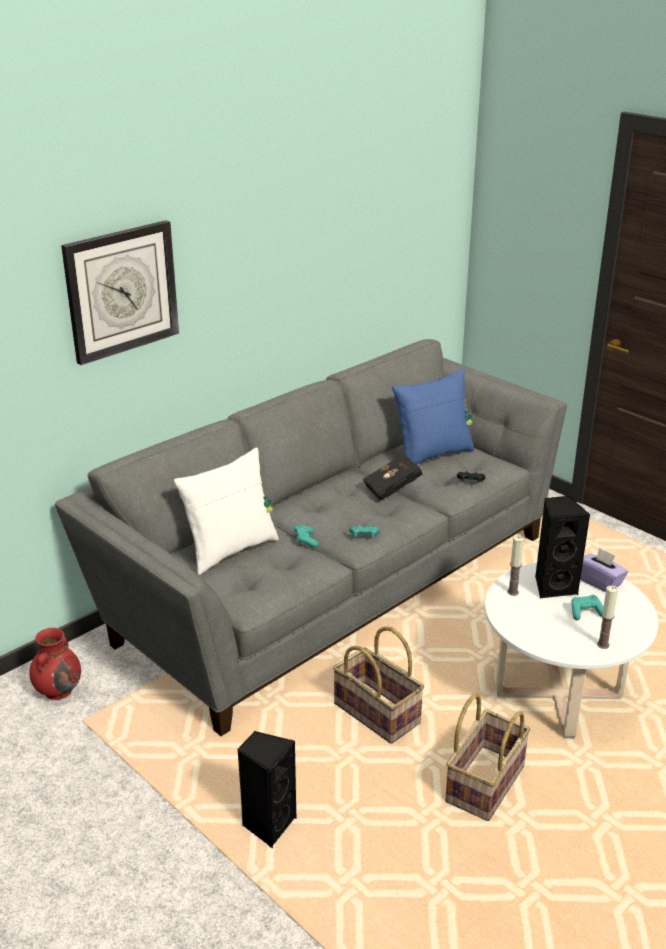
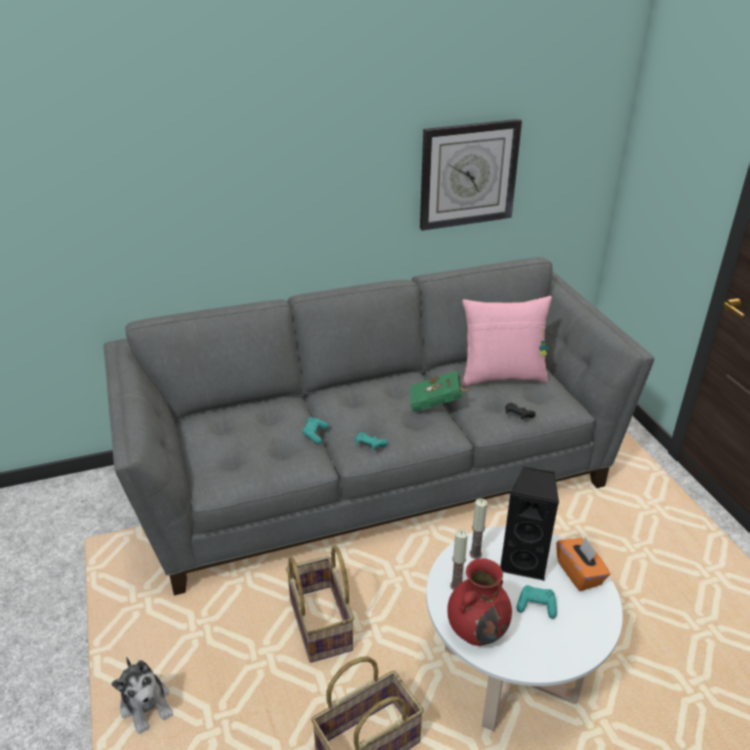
camera: 25 degrees right, 5 degrees up
red vase [29,628,81,700] -> red vase moved to [447,558,512,646]
wall clock [61,220,179,365] -> wall clock moved to [420,119,522,231]
white pillow [173,448,279,575] -> none
black speaker [237,731,296,848] -> plush toy [111,657,173,734]
black book [363,454,426,501] -> green book [410,370,471,412]
blue pillow [392,368,474,465] -> pink pillow [462,296,552,386]
purple tissue box [580,547,628,592] -> orange tissue box [556,537,610,591]
candle [597,585,618,649] -> candle moved to [450,529,468,590]

